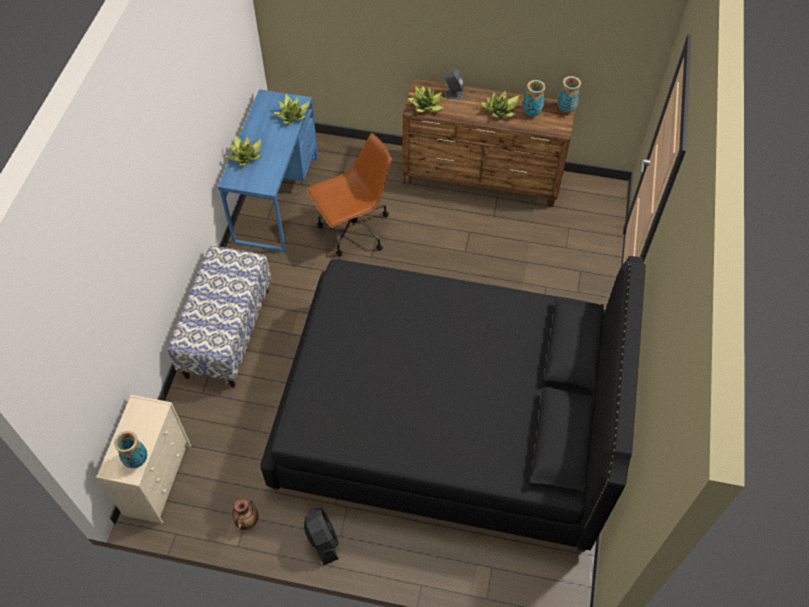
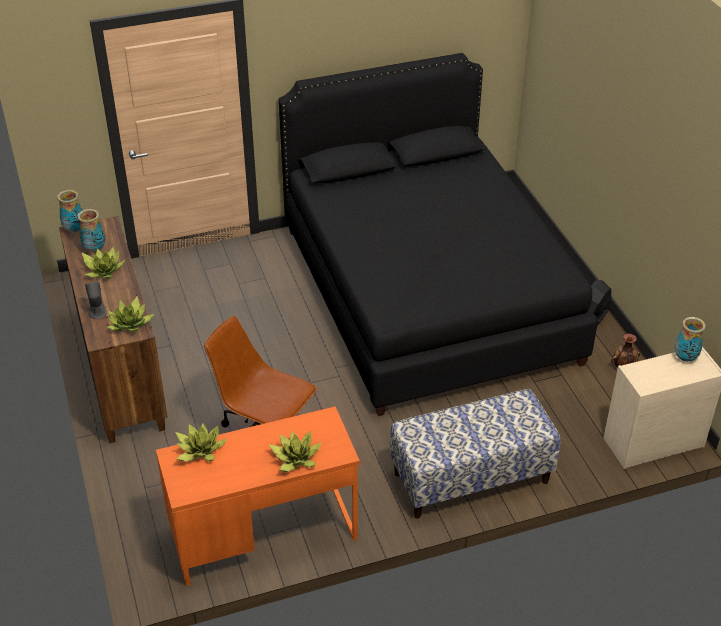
camera: 120 degrees left, 15 degrees down
blue desk [218,89,318,252] -> orange desk [156,406,360,586]

